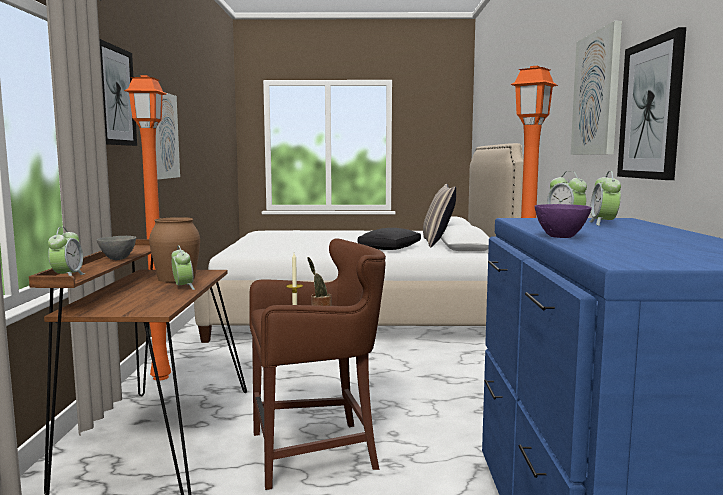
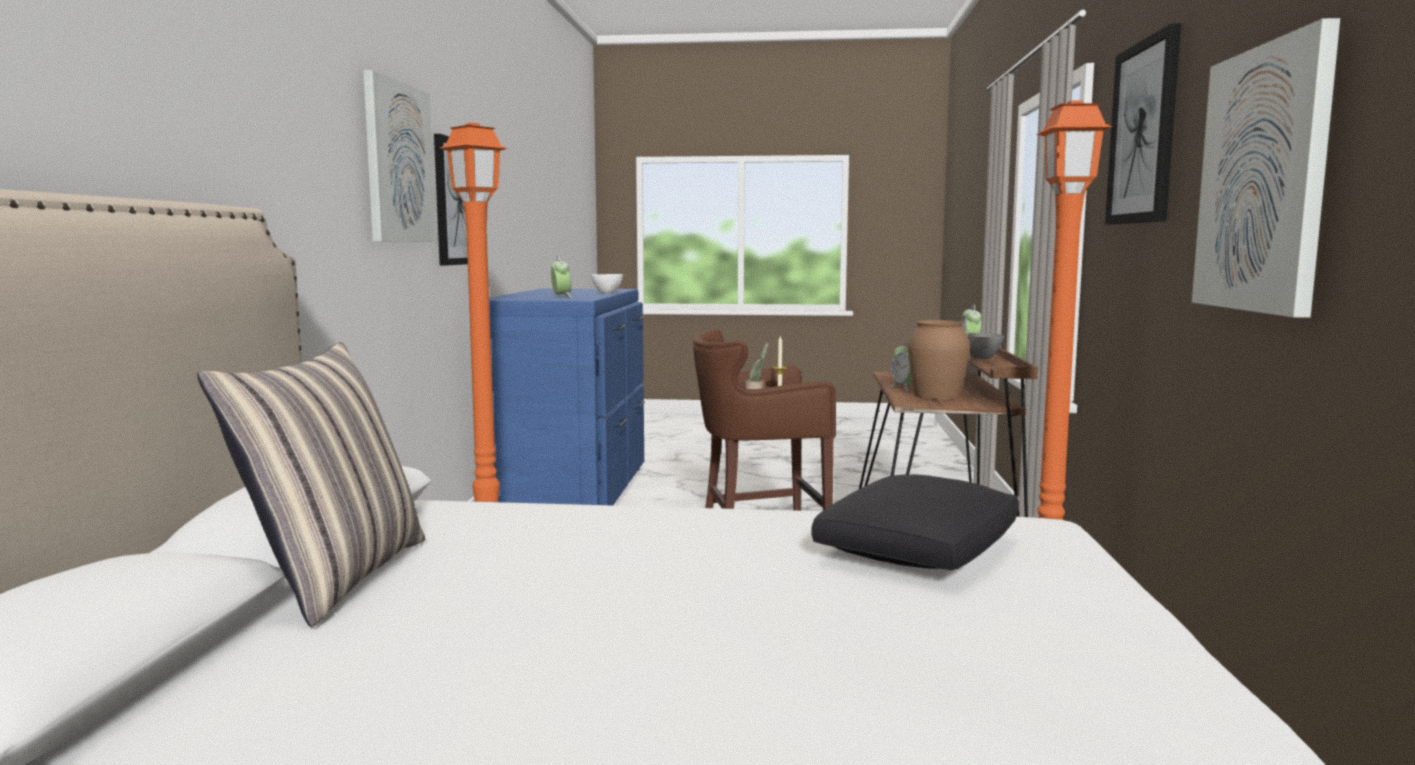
camera: 175 degrees left, 0 degrees up
black pillow [357,228,421,250] -> black pillow moved to [811,474,1019,570]
purple bowl [534,204,592,238] -> white bowl [591,274,623,293]
alarm clock [589,171,621,226] -> none

